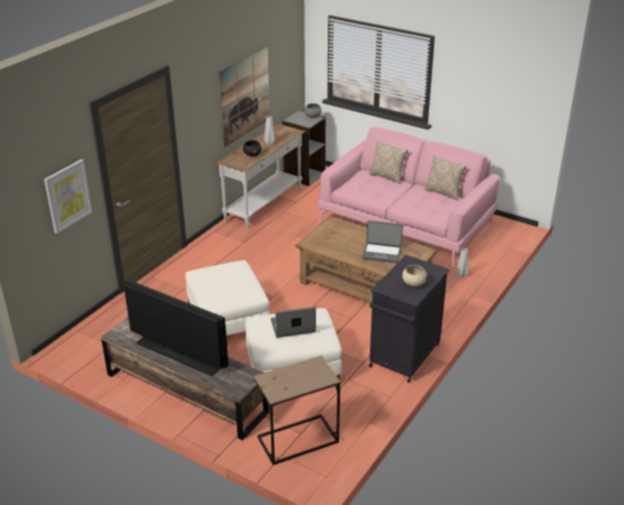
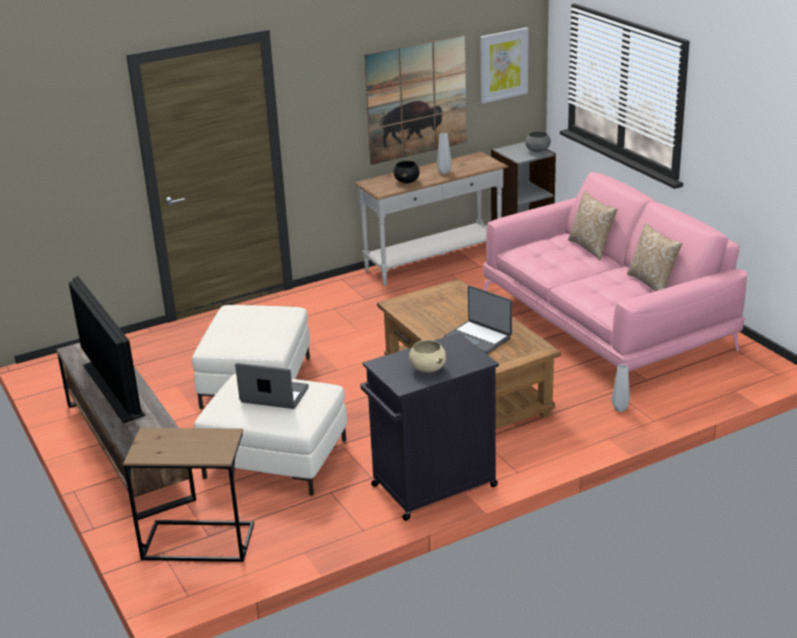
camera: 30 degrees right, 5 degrees down
picture [44,159,92,234] -> picture moved to [480,27,529,103]

